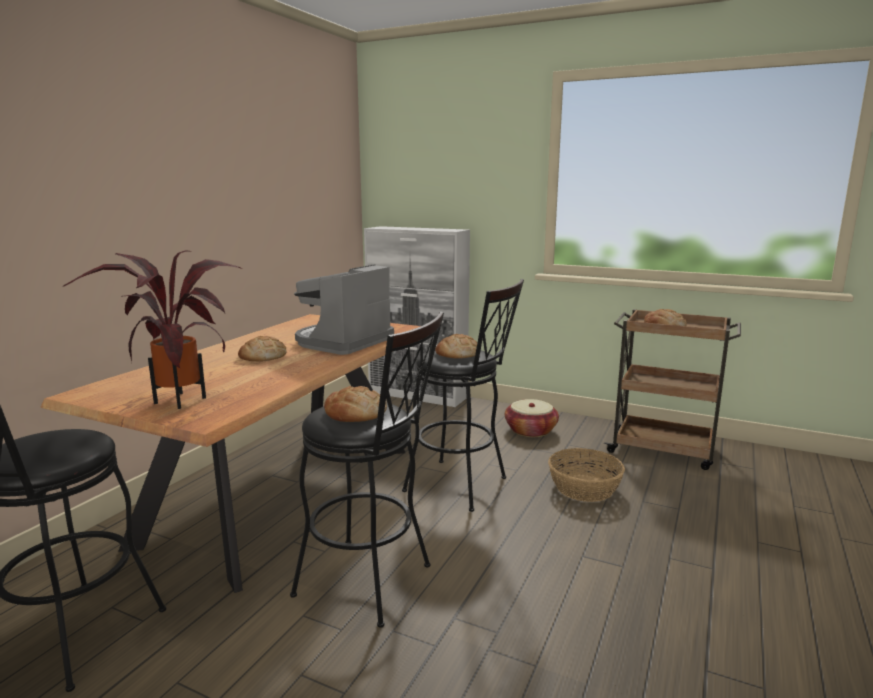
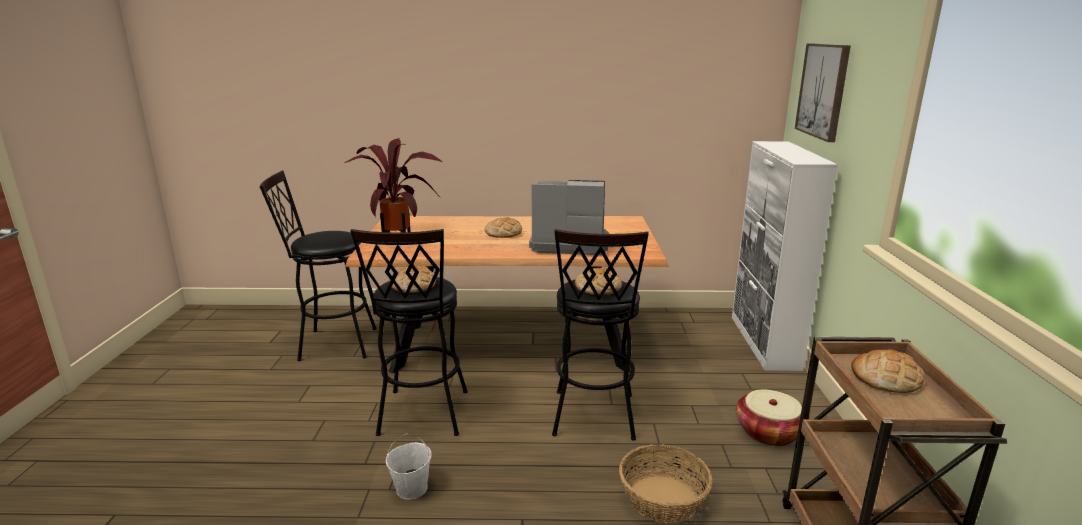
camera: 65 degrees right, 5 degrees up
none -> white bucket [386,433,432,499]
none -> picture [795,44,851,142]

